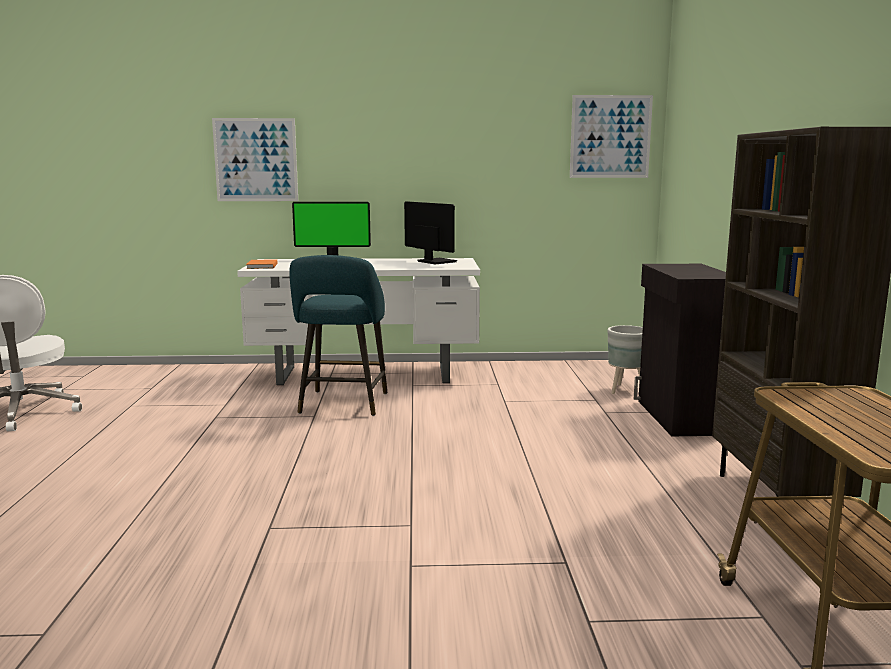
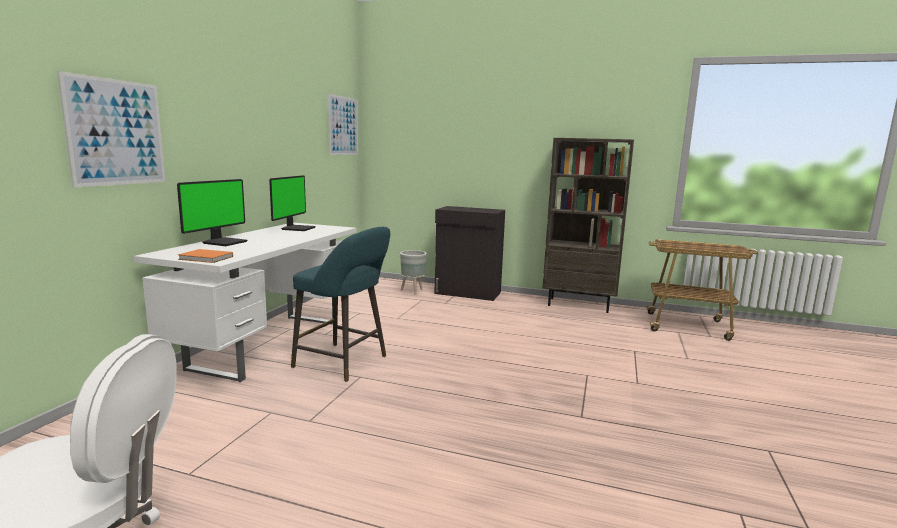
camera: 70 degrees left, 0 degrees up
monitor [404,201,457,264] -> monitor turned 120 degrees clockwise [269,175,316,231]

